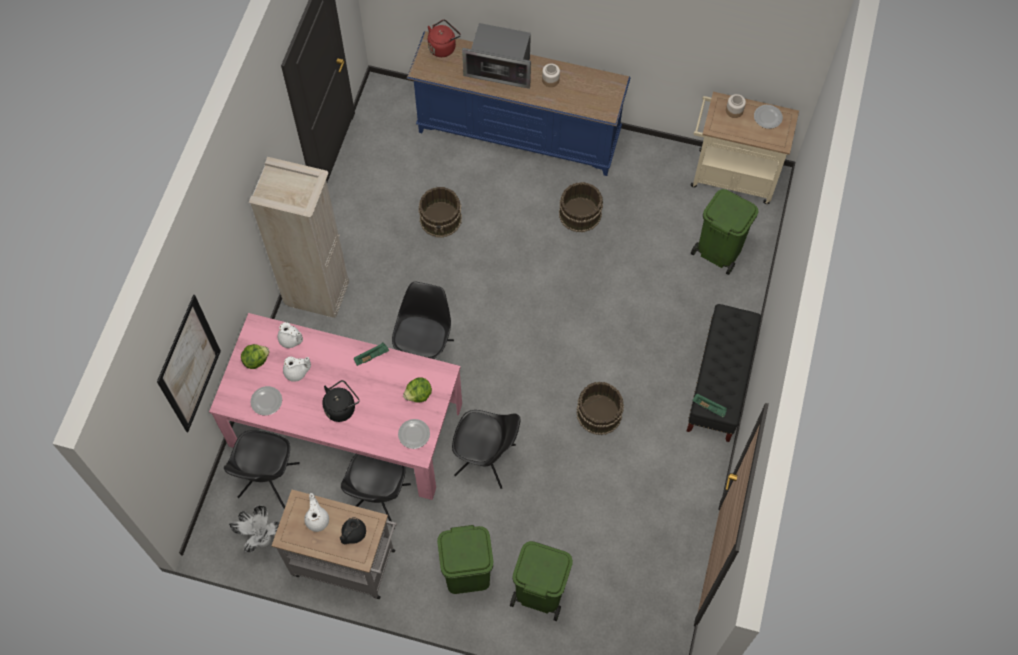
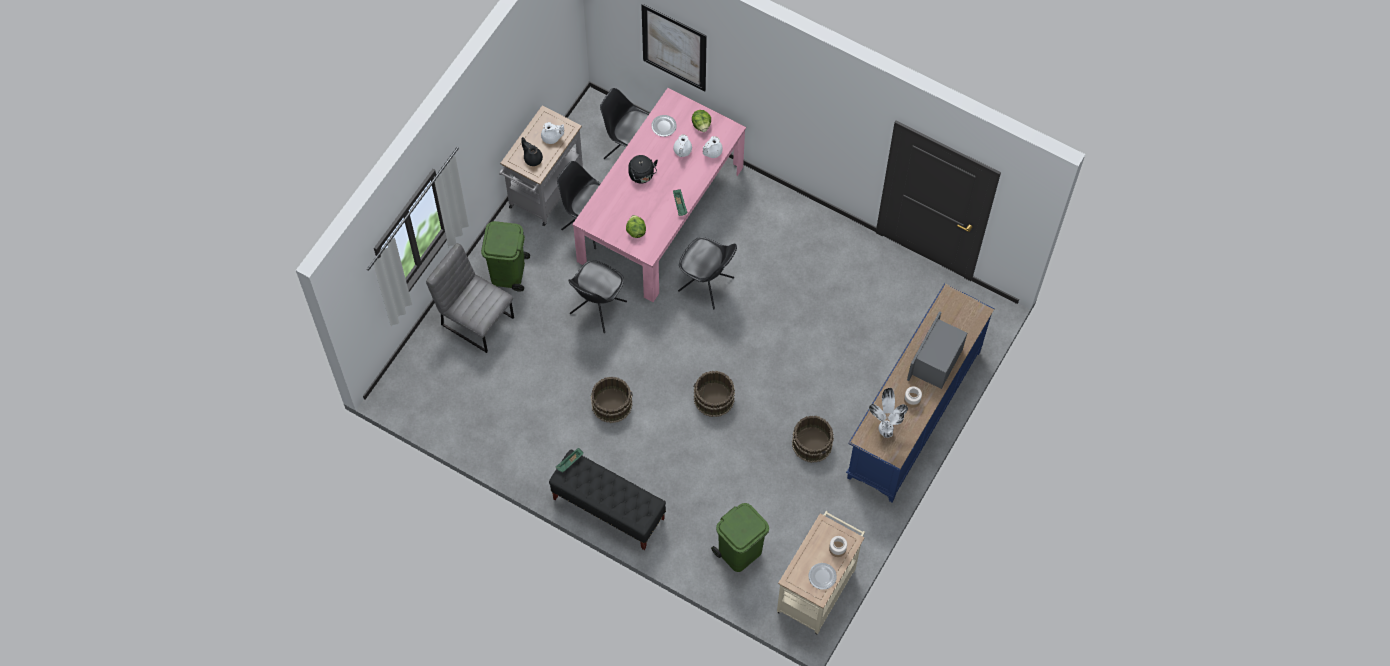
camera: 105 degrees right, 0 degrees up
potted plant [229,505,280,553] -> potted plant moved to [869,388,908,438]
beige cabinet [249,157,349,318] -> none
plate [398,419,430,449] -> none
brown bucket [418,187,462,238] -> brown bucket moved to [693,371,735,417]
red kettle [428,19,461,57] -> none
green trash can [510,541,573,621] -> grey chair [426,243,514,353]

